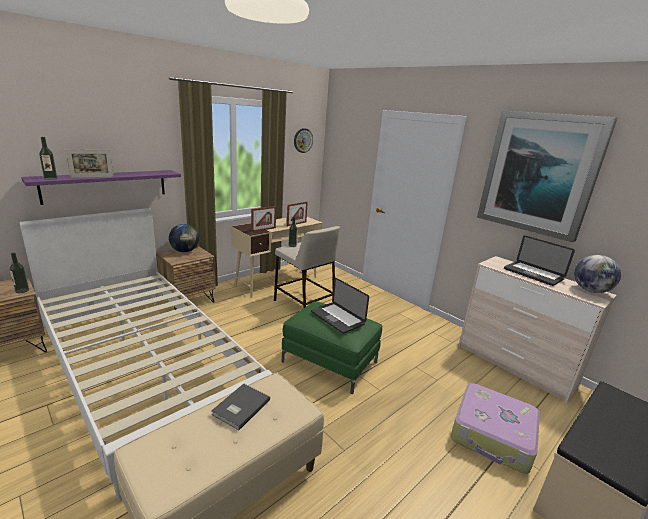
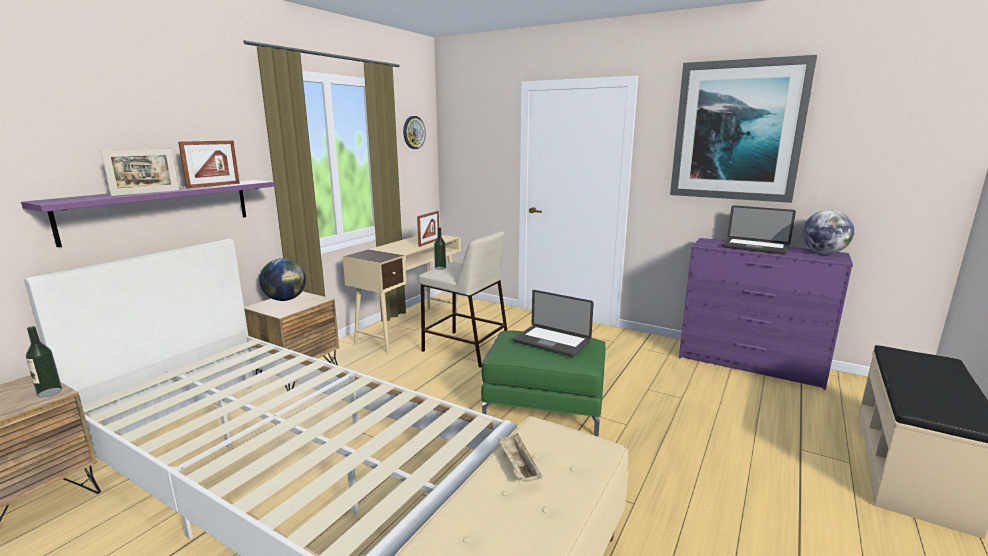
camera: 15 degrees left, 5 degrees down
bottle [39,137,57,180] -> none
grey book [211,384,270,430] -> beige tray [498,433,543,481]
picture frame [251,206,276,232] -> picture frame moved to [178,140,240,189]
suitcase [451,383,540,474] -> none
beige dresser [458,256,616,404] -> purple dresser [679,238,853,390]

